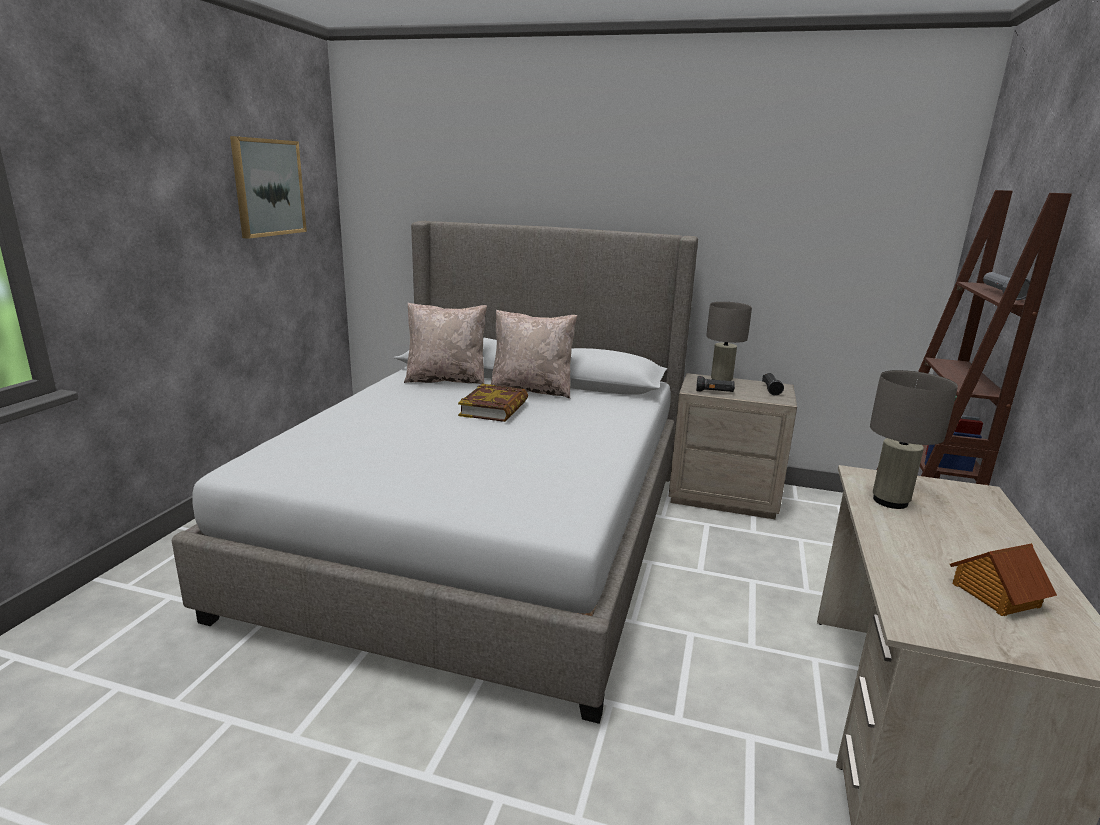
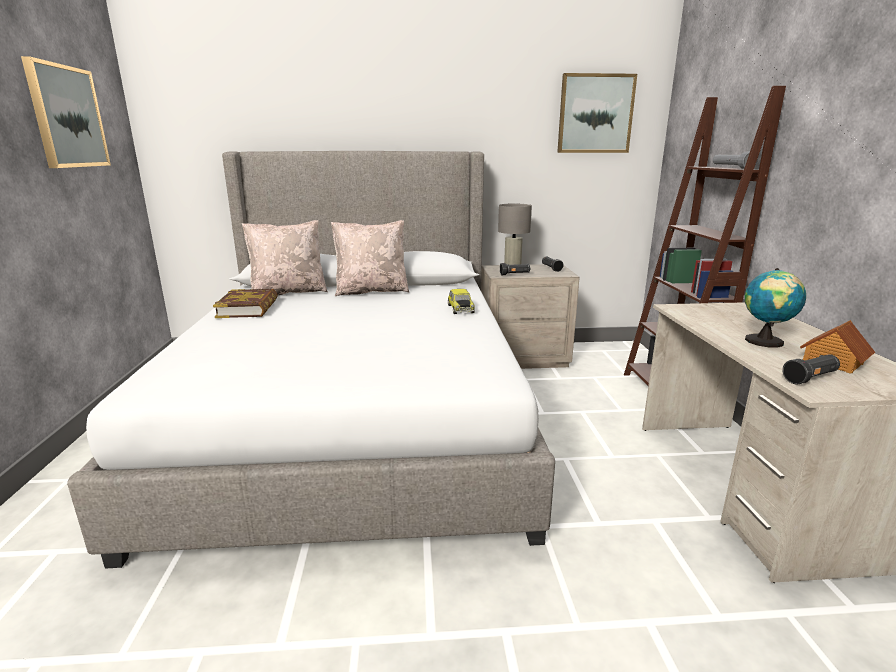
camera: 20 degrees left, 0 degrees up
book [458,384,528,422] -> book moved to [213,289,278,318]
grey table lamp [870,370,958,509] -> none
none -> toy car [447,289,475,314]
none -> picture [557,73,637,153]
none -> globe [745,268,806,348]
none -> black flashlight [782,354,840,384]

